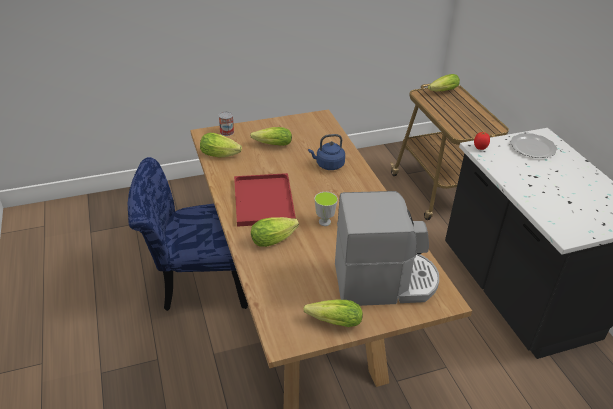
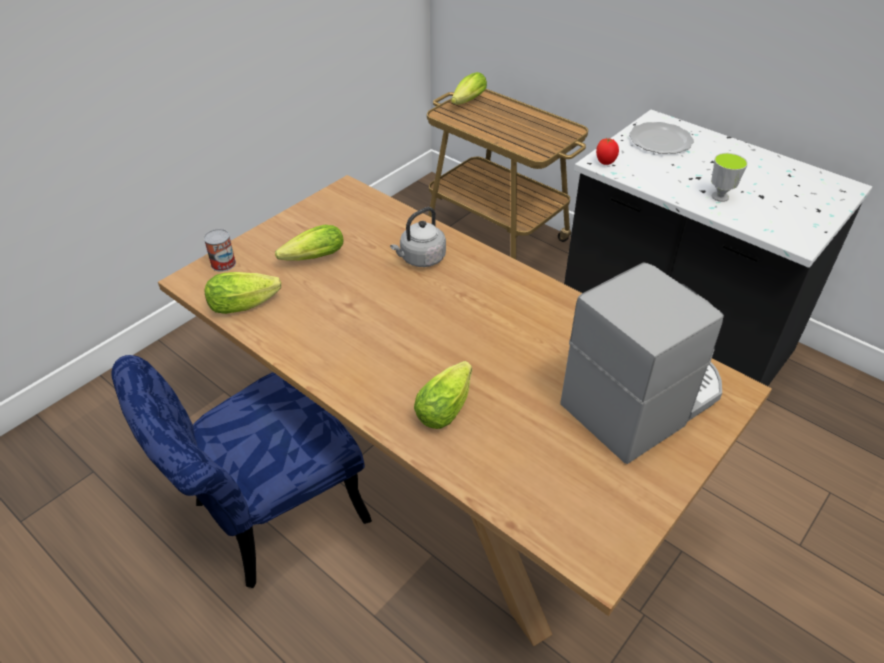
camera: 30 degrees left, 5 degrees up
red tray [234,173,296,227] -> none
lettuce [303,300,363,327] -> none
blue kettle [308,134,345,170] -> grey kettle [390,207,446,267]
cup [314,192,338,226] -> cup moved to [711,153,748,202]

